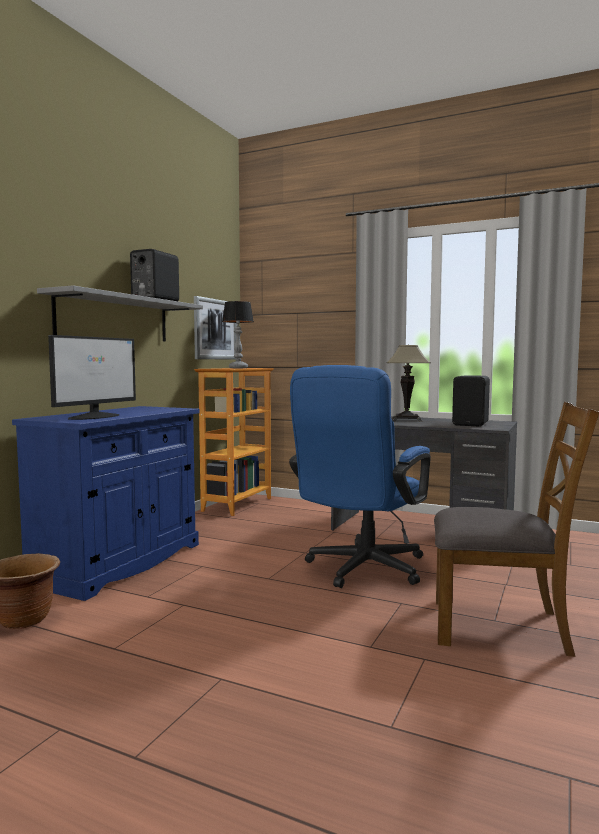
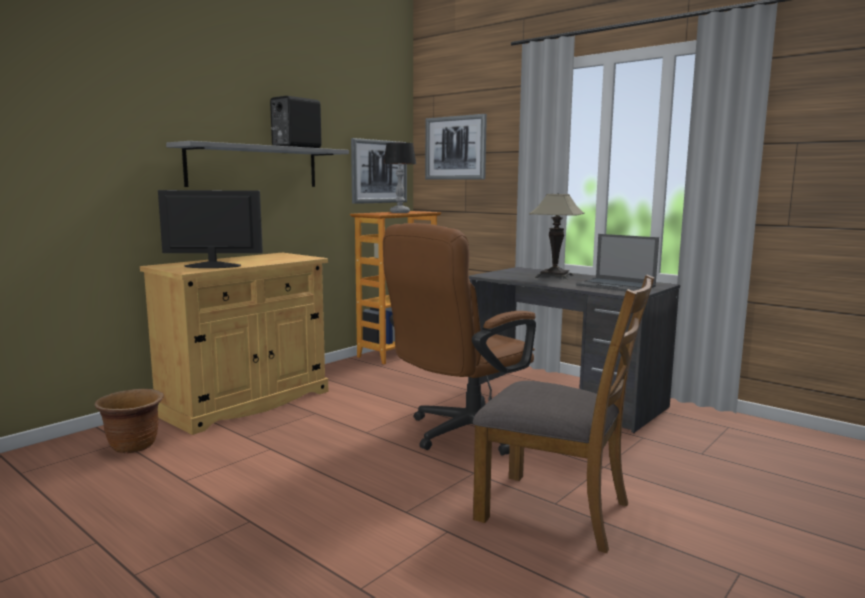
camera: 15 degrees right, 5 degrees up
blue cabinet [12,406,200,601] -> beige cabinet [140,253,329,435]
monitor [48,335,136,420] -> monitor turned 135 degrees counterclockwise [158,190,263,268]
blue office chair [289,365,431,588] -> brown office chair [383,223,536,455]
black speaker [452,375,490,426] -> laptop [576,234,659,291]
none -> picture [425,114,487,180]

